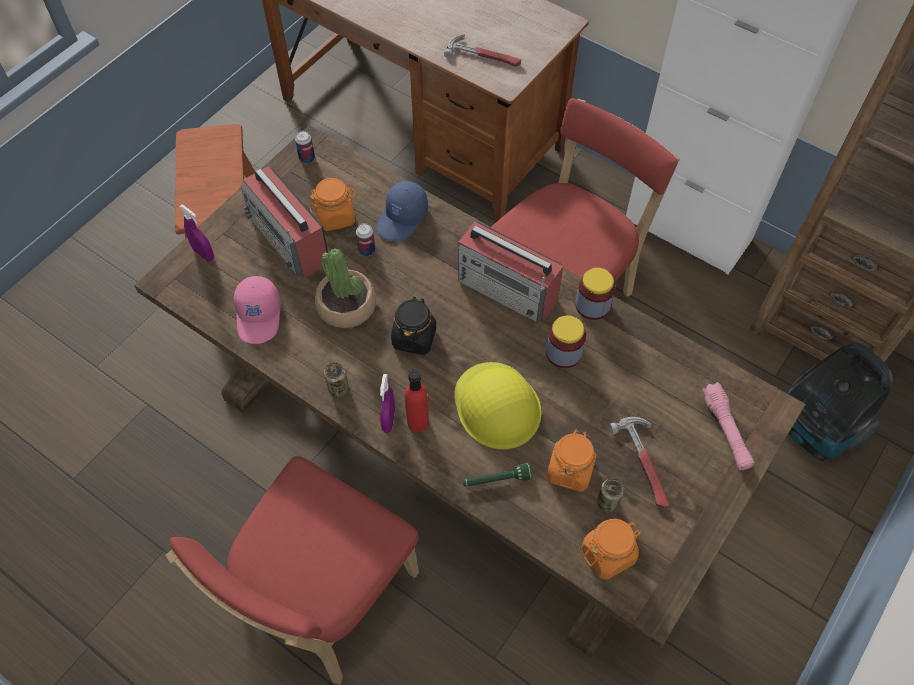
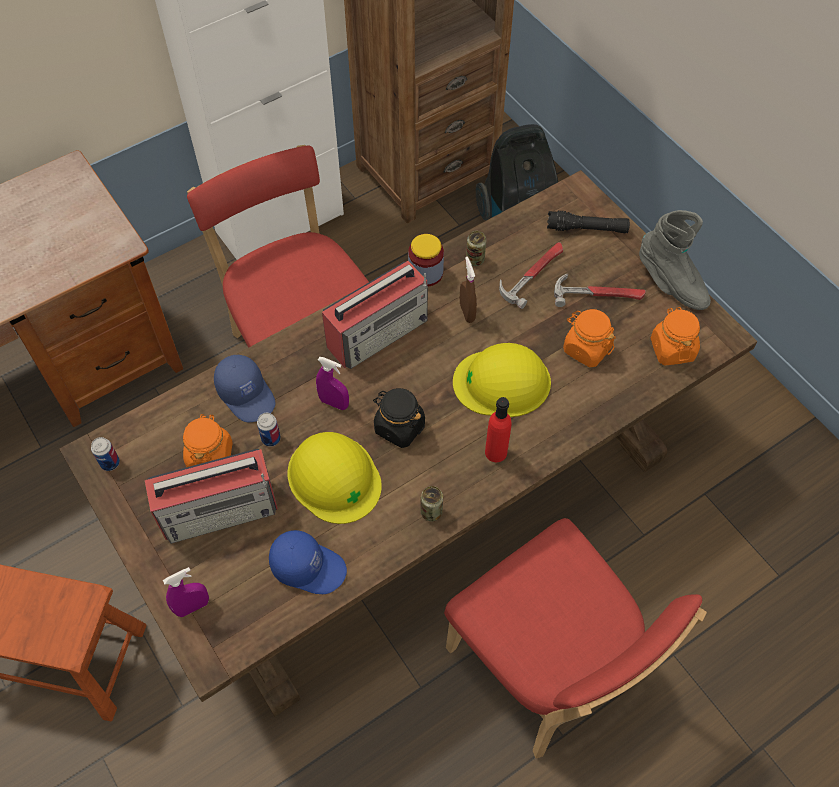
camera: 70 degrees left, 0 degrees up
pink cap [234,276,281,344] -> blue cap [269,530,347,594]
potted plant [315,248,376,328] -> yellow hard hat [287,432,382,524]
purple spray bottle [380,374,395,433] -> purple spray bottle moved to [316,357,349,410]
hammer [444,35,521,67] -> hammer moved to [499,242,563,309]
green flashlight [463,463,532,487] -> none
jar [546,315,586,368] -> brown spray bottle [460,256,477,323]
can [597,478,624,512] -> can moved to [466,231,486,266]
pink flashlight [702,382,755,470] -> black flashlight [547,210,630,233]
none -> grey boot [639,210,711,310]

